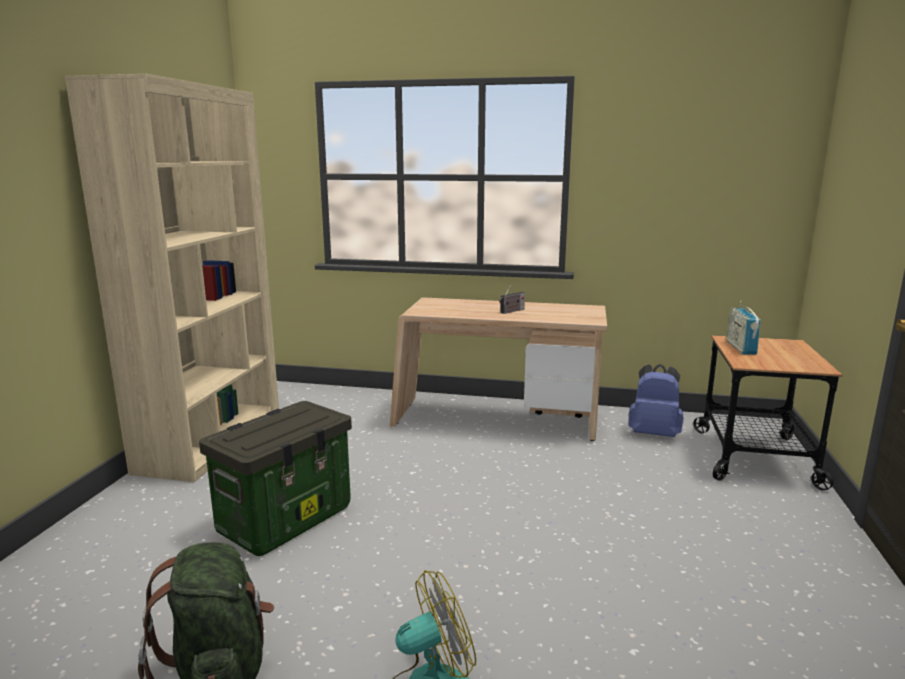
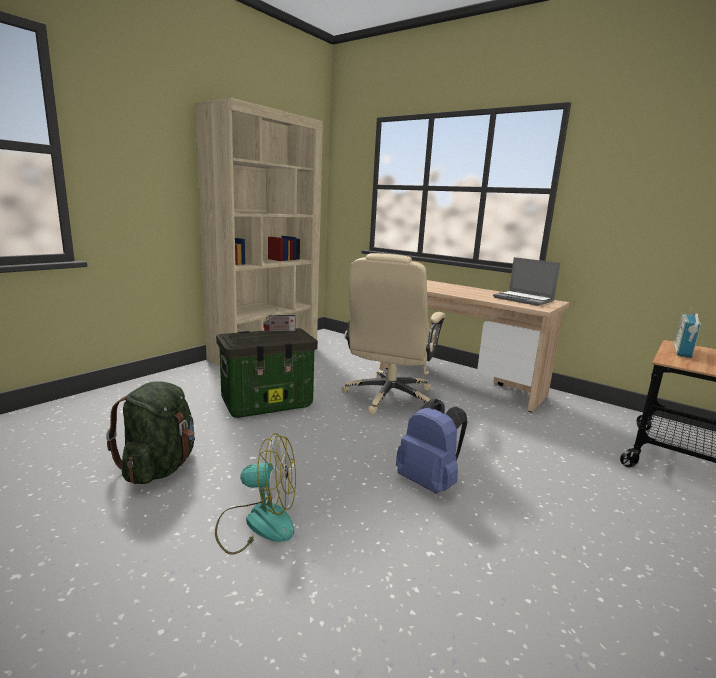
camera: 25 degrees right, 0 degrees up
radio [499,285,525,314] -> radio moved to [266,307,296,332]
blue backpack [628,364,683,437] -> blue backpack moved to [396,399,467,494]
none -> beige office chair [342,253,446,415]
none -> laptop [493,257,560,306]

